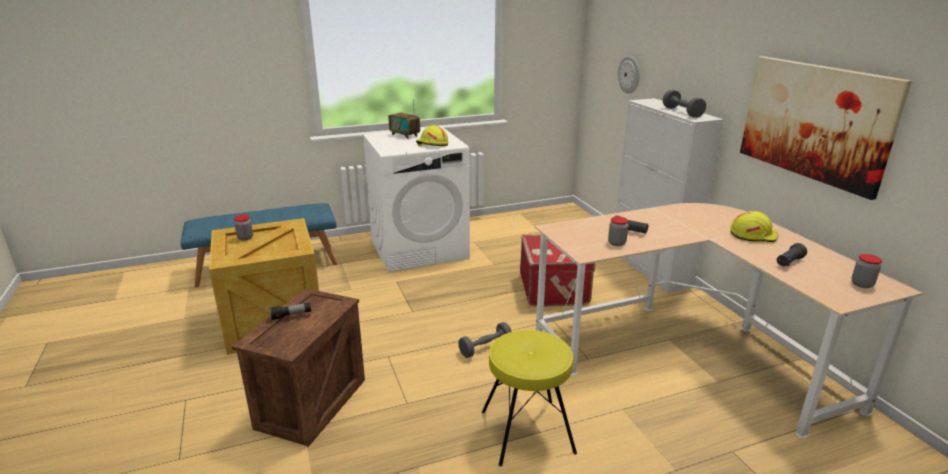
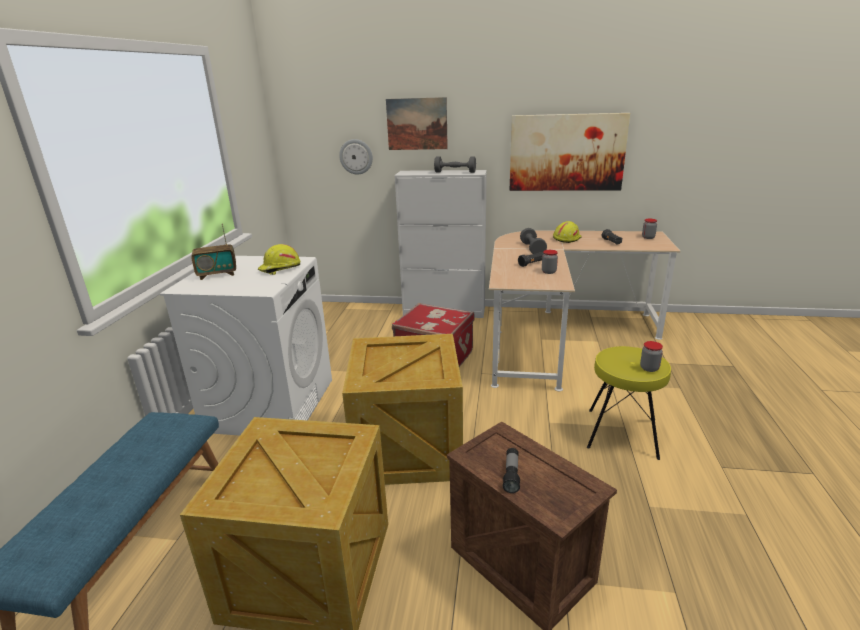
camera: 60 degrees left, 0 degrees up
jar [234,215,253,241] -> jar moved to [640,341,663,372]
grey dumbbell [458,322,512,358] -> grey dumbbell moved to [520,228,547,254]
none -> crate [342,334,463,485]
none -> picture [386,97,448,150]

